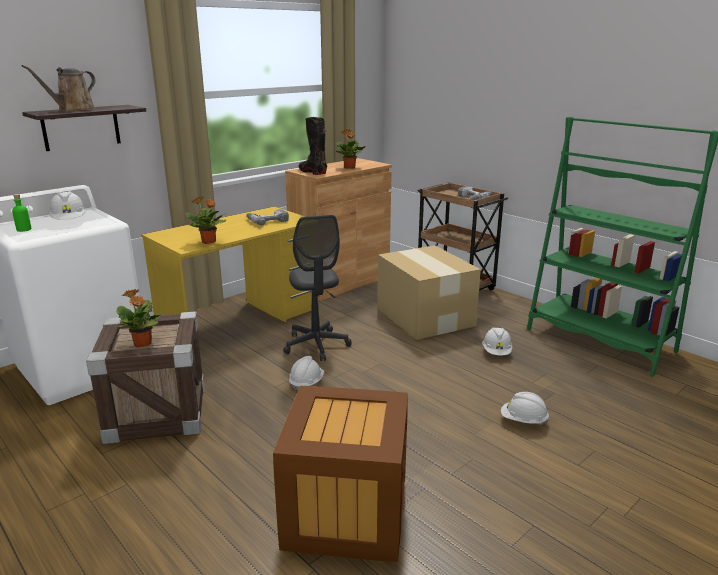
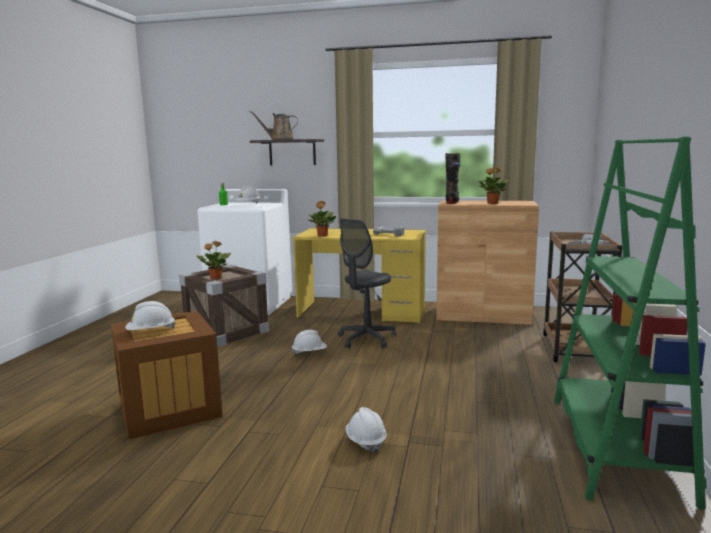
camera: 55 degrees right, 10 degrees down
cardboard box [377,245,481,340] -> none
white hard hat [482,327,512,355] -> white hard hat moved to [125,301,175,330]

